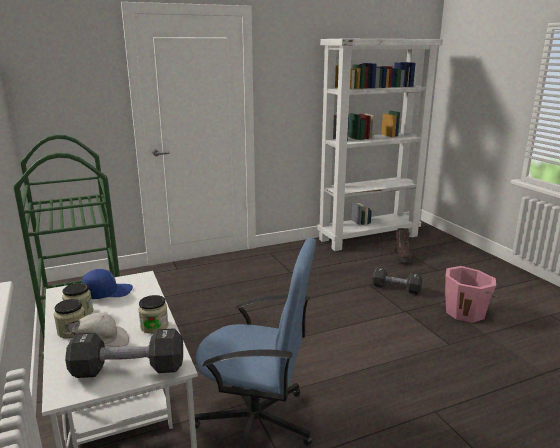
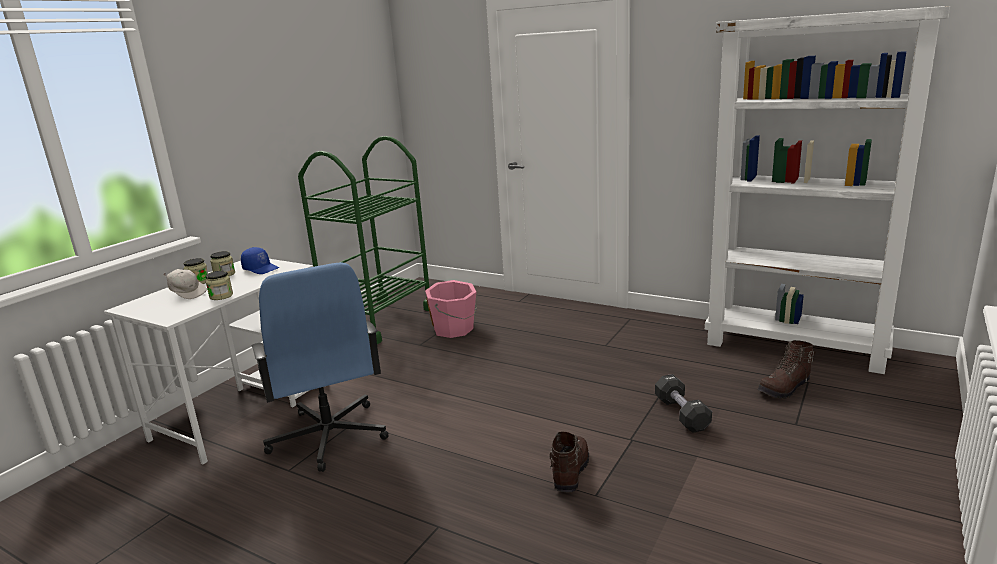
camera: 55 degrees right, 0 degrees up
black dumbbell [65,328,183,378] -> none
pink bucket [445,266,497,323] -> pink bucket moved to [425,280,477,338]
none -> brown boot [549,431,589,492]

